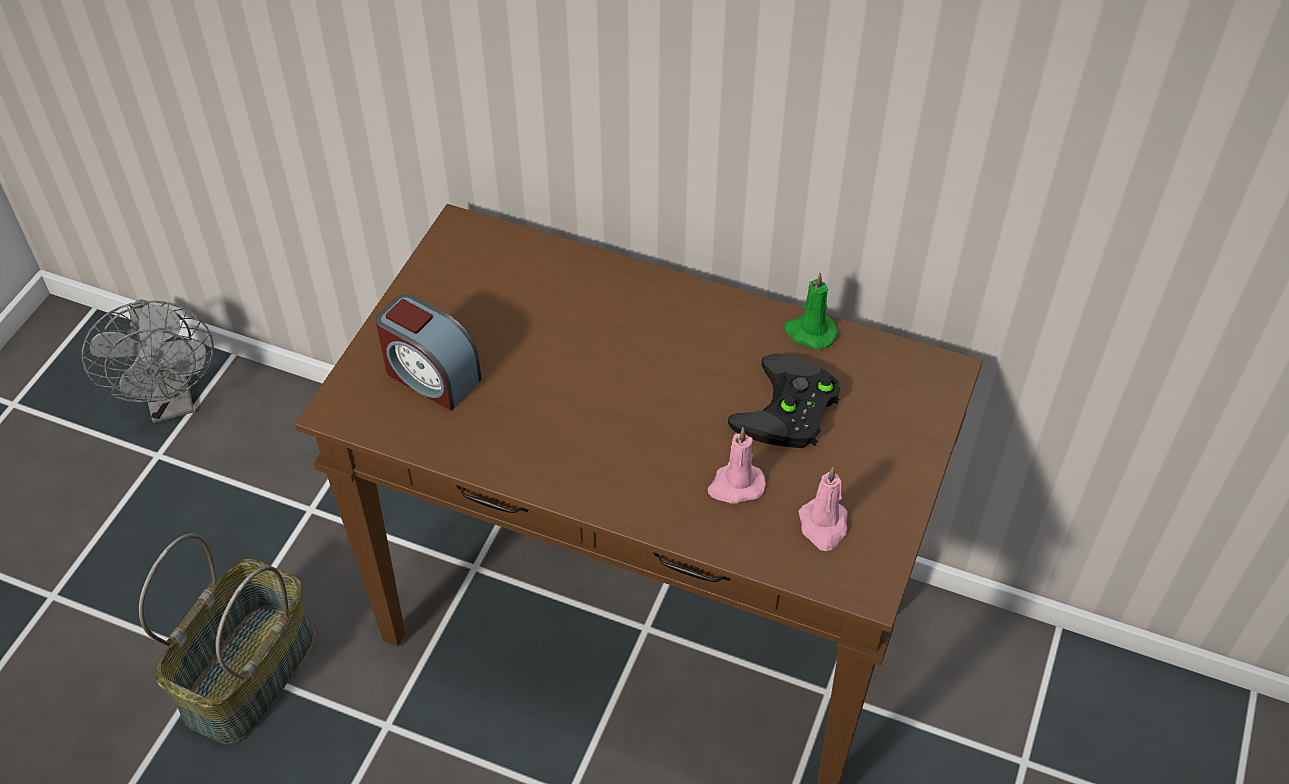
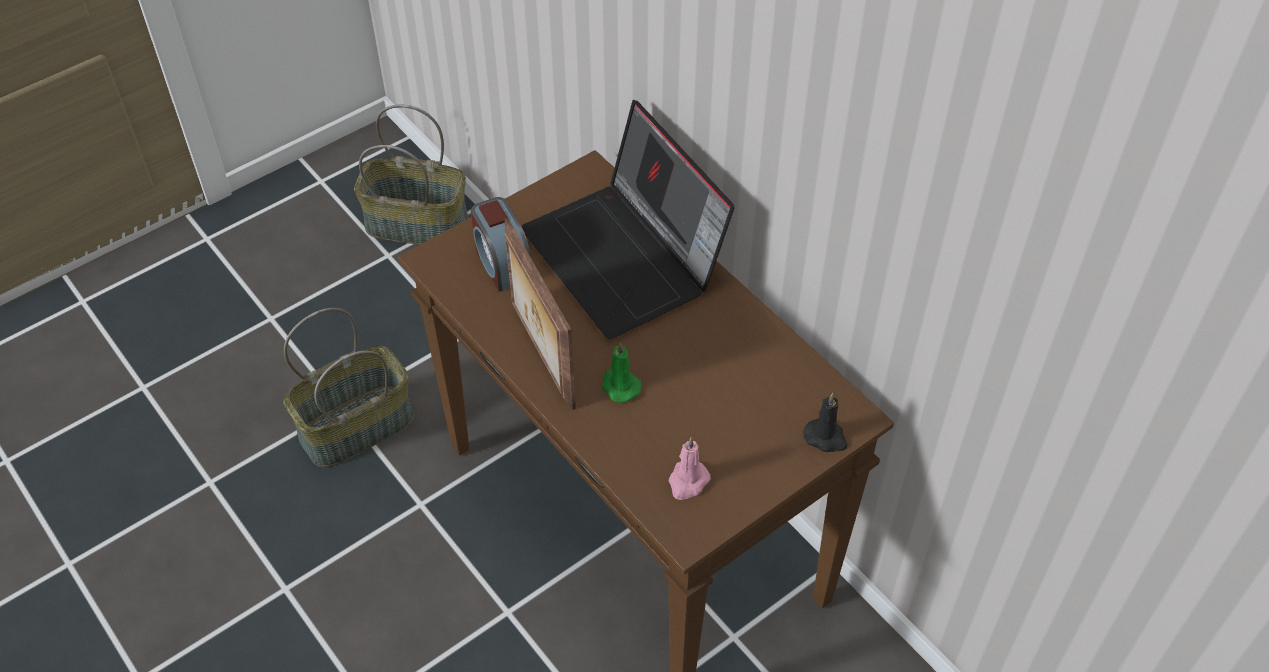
camera: 30 degrees right, 0 degrees up
grey fan [82,299,214,423] -> basket [354,104,469,245]
pink candle [708,428,766,504] -> none
black game controller [728,353,840,448] -> none
green candle [784,273,838,349] -> green candle moved to [602,342,642,403]
none -> picture frame [505,218,576,410]
none -> laptop [522,100,735,339]
none -> black candle [803,393,847,452]

